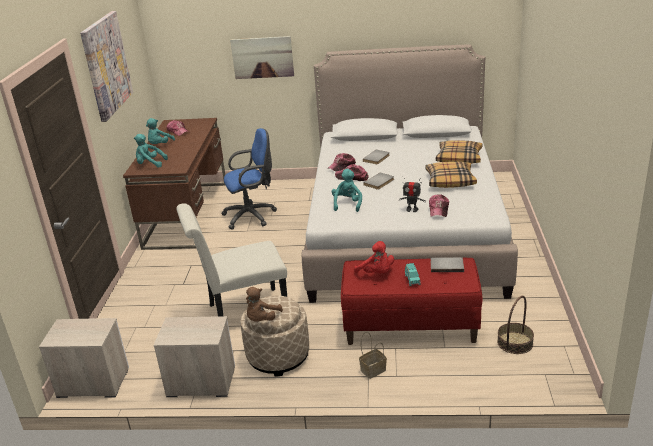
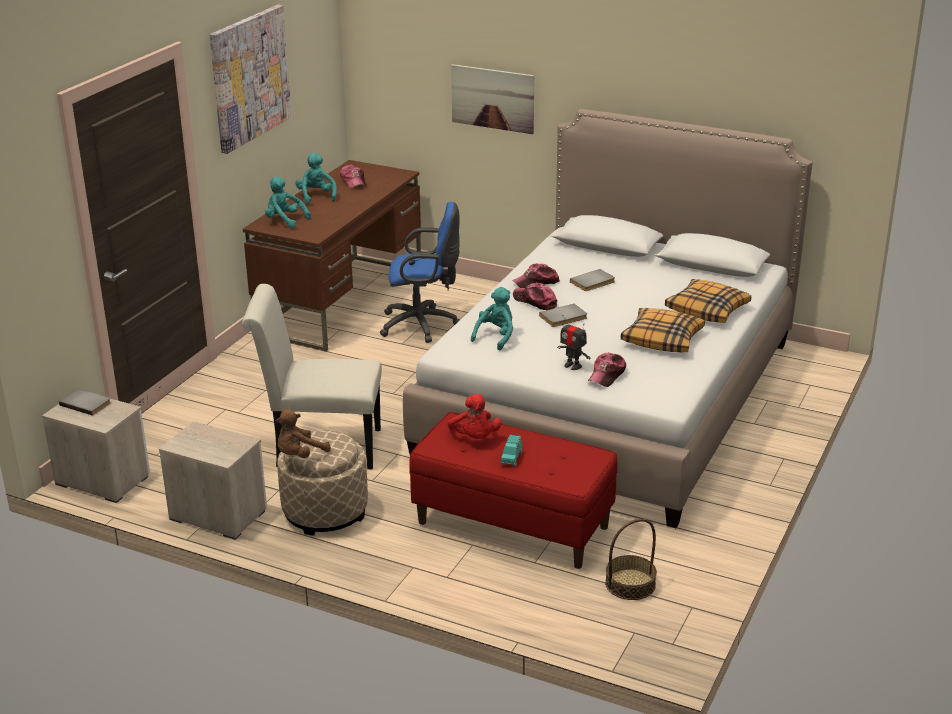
camera: 20 degrees right, 0 degrees up
turquoise plush toy [146,118,175,144] -> turquoise plush toy turned 120 degrees clockwise [295,153,337,204]
basket [359,332,387,379] -> none
grey book [431,257,464,272] -> grey book moved to [59,389,111,416]

